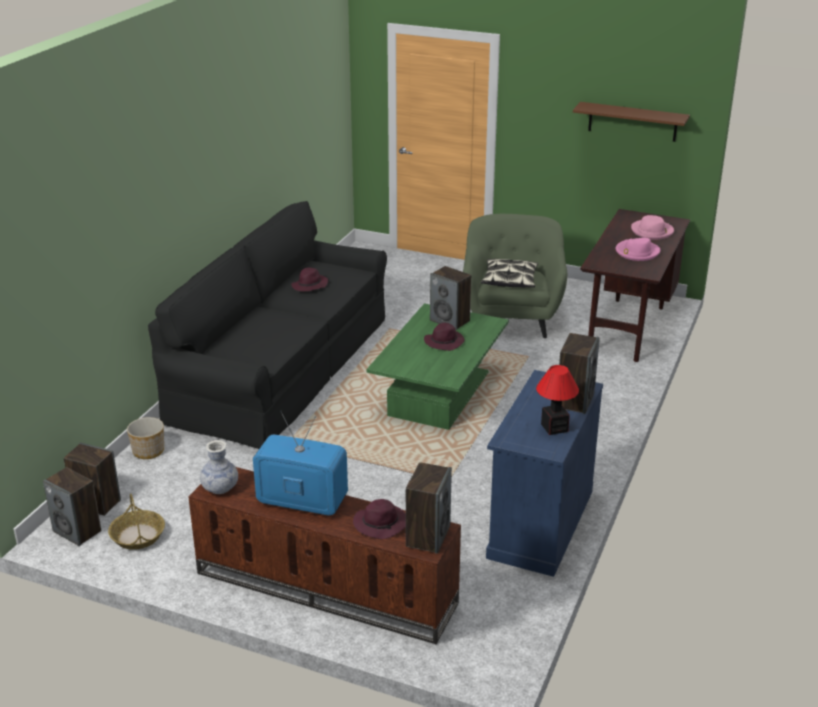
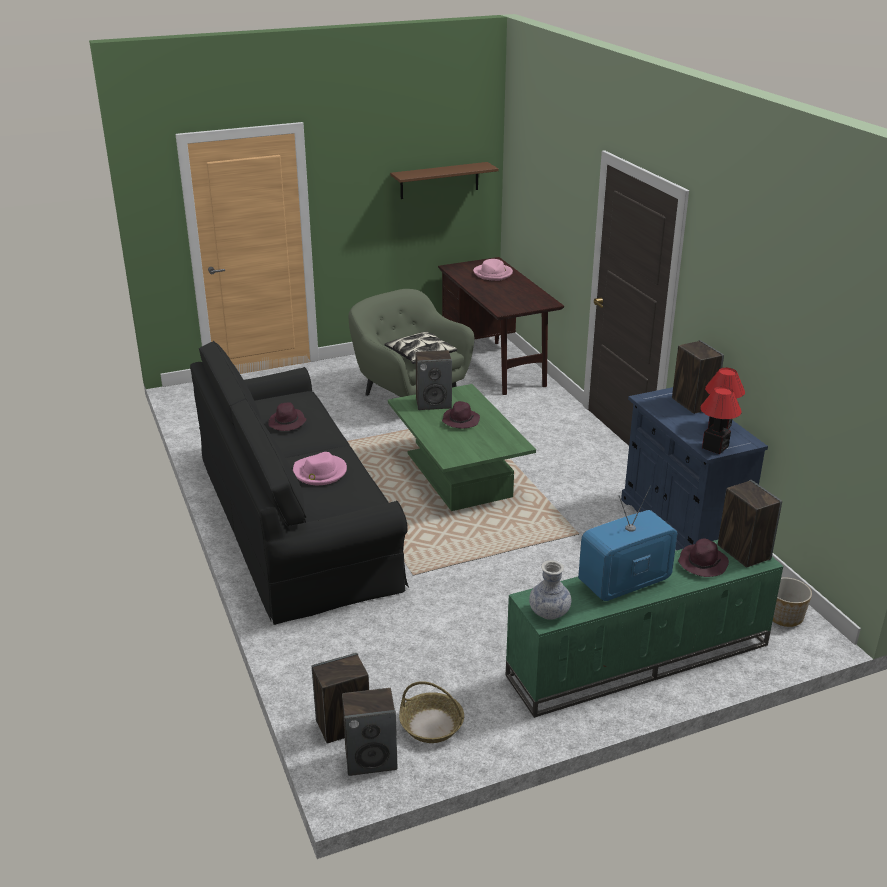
camera: 45 degrees left, 0 degrees up
planter [127,417,164,459] -> planter moved to [773,577,812,627]
brown tv stand [189,467,461,644] -> green tv stand [506,540,783,718]
pink hat [615,238,660,261] -> pink hat moved to [293,452,347,485]
none -> table lamp [700,386,742,454]

